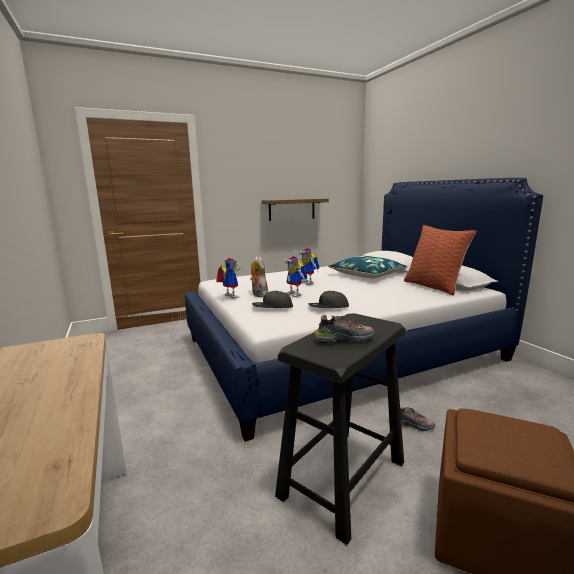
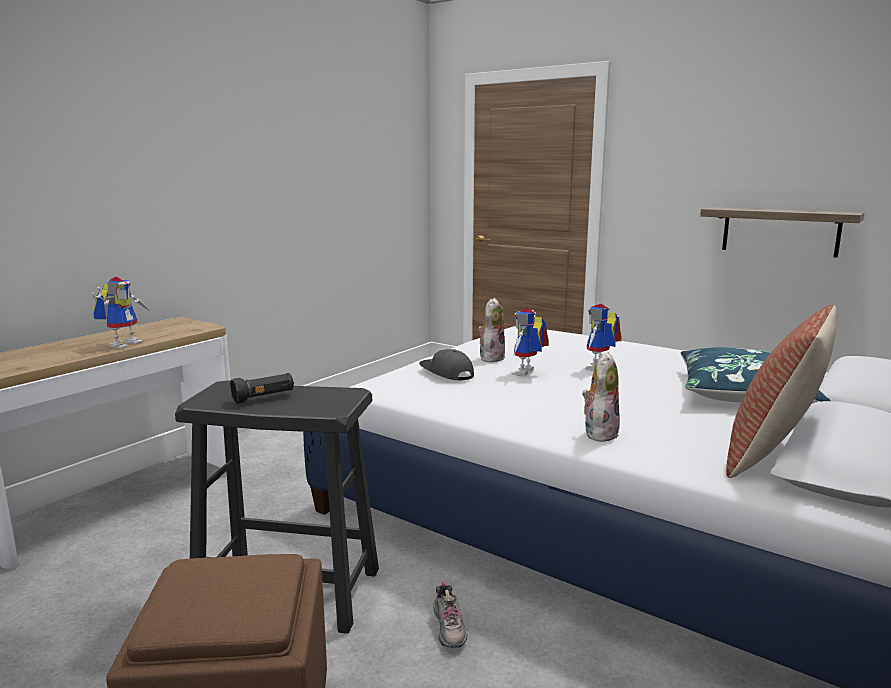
camera: 60 degrees right, 0 degrees up
toy robot [216,258,241,299] -> toy robot moved to [92,277,149,349]
grey cap [308,291,349,308] -> none
shoe [314,315,374,343] -> black flashlight [230,373,294,404]
none -> plush toy [582,351,620,442]

